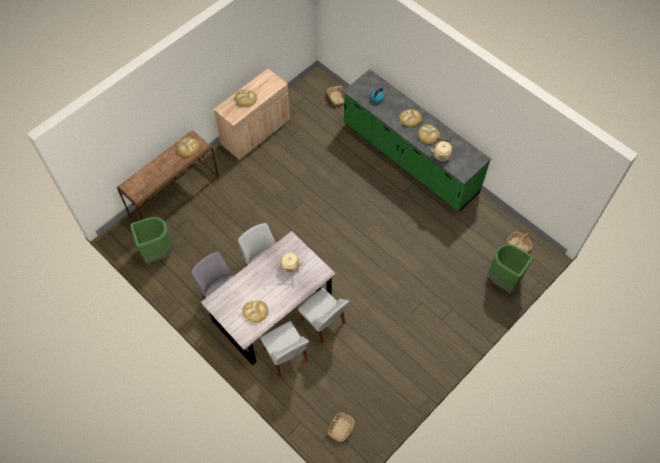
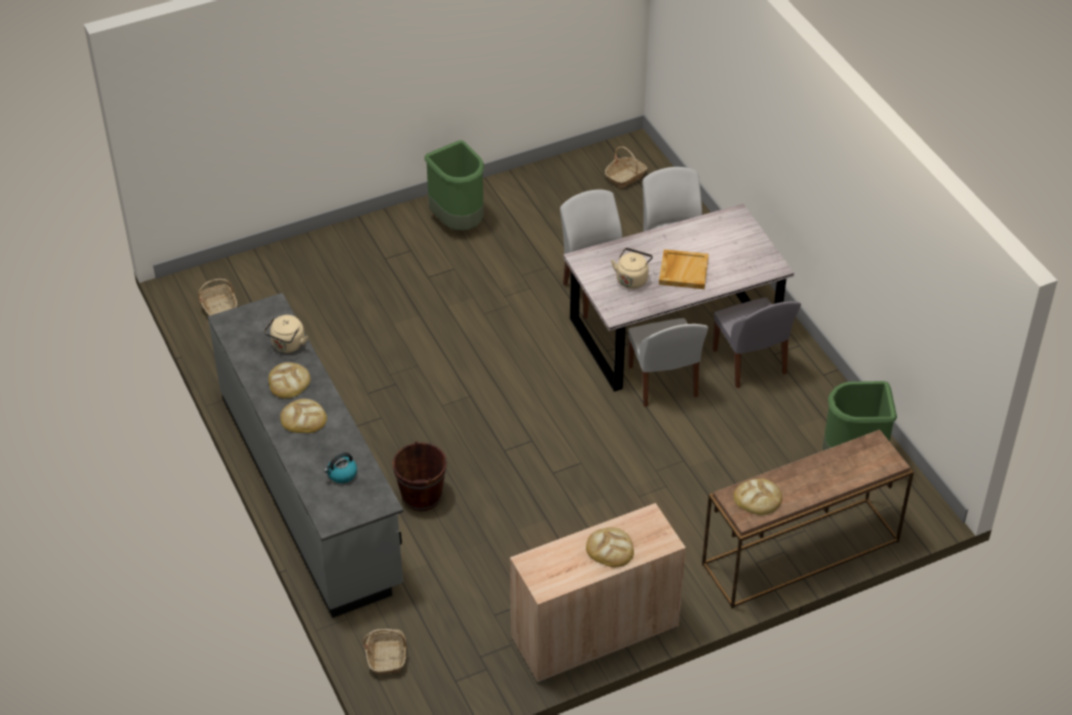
camera: 160 degrees left, 15 degrees down
bread [243,301,268,323] -> none
green counter [343,69,491,211] -> grey counter [208,293,403,618]
green trash can [489,244,533,293] -> green trash can moved to [425,140,484,231]
none -> brown bucket [392,441,447,511]
none -> beige tray [659,249,709,289]

